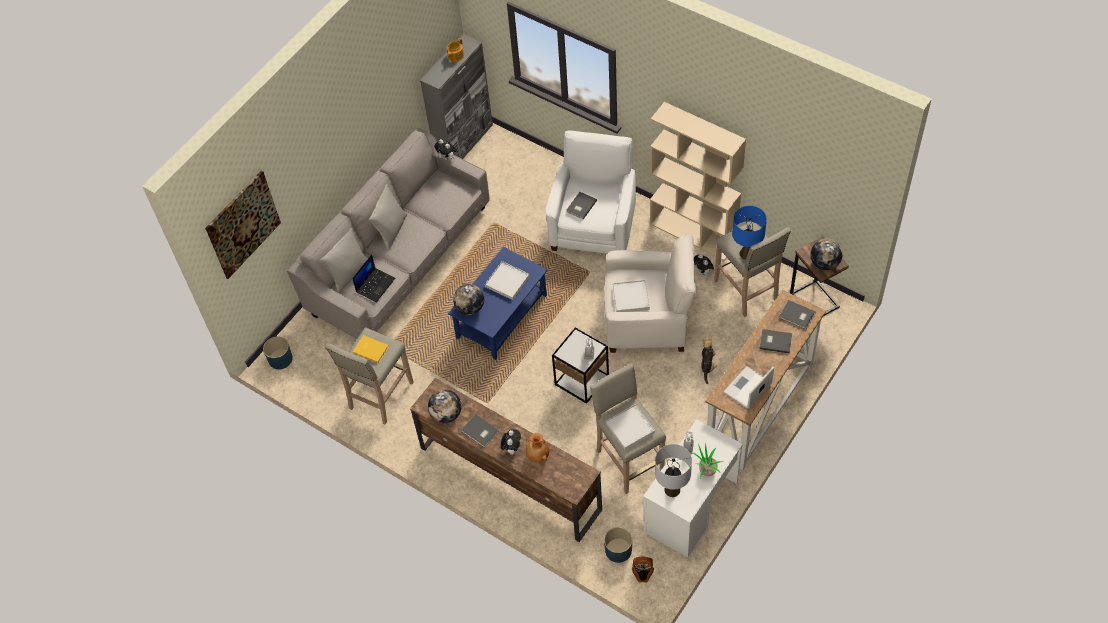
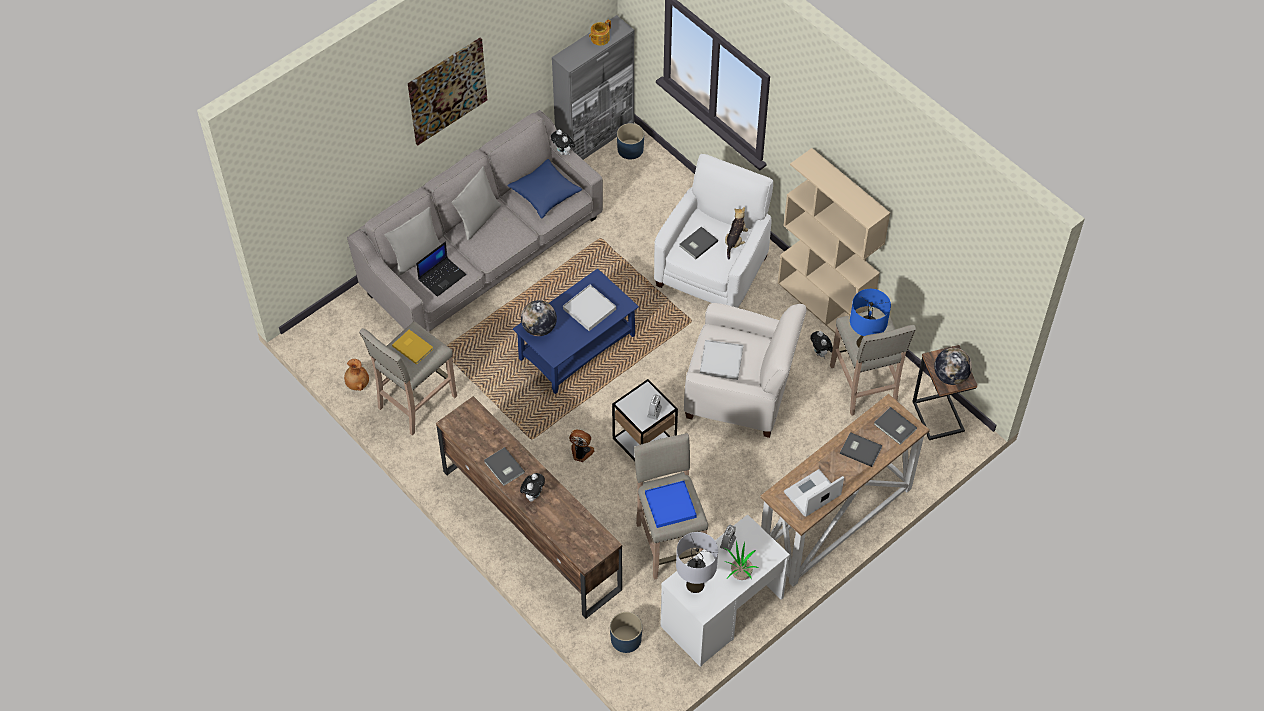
camera: 10 degrees right, 0 degrees up
picture [205,170,281,279] -> picture moved to [408,37,487,146]
blue planter [263,336,293,370] -> blue planter moved to [617,123,644,160]
globe [428,389,461,423] -> none
brown vase [526,433,549,463] -> brown vase moved to [344,359,369,391]
white tray [606,404,655,450] -> blue tray [645,481,697,528]
fan [632,557,654,582] -> fan moved to [569,430,595,462]
plush toy [699,336,717,384] -> plush toy moved to [725,207,748,260]
none -> blue pillow [507,159,582,219]

